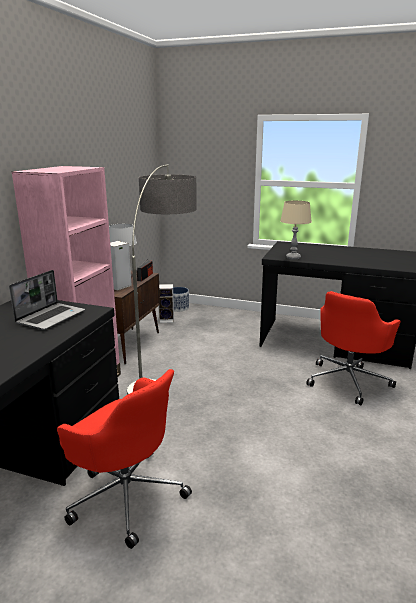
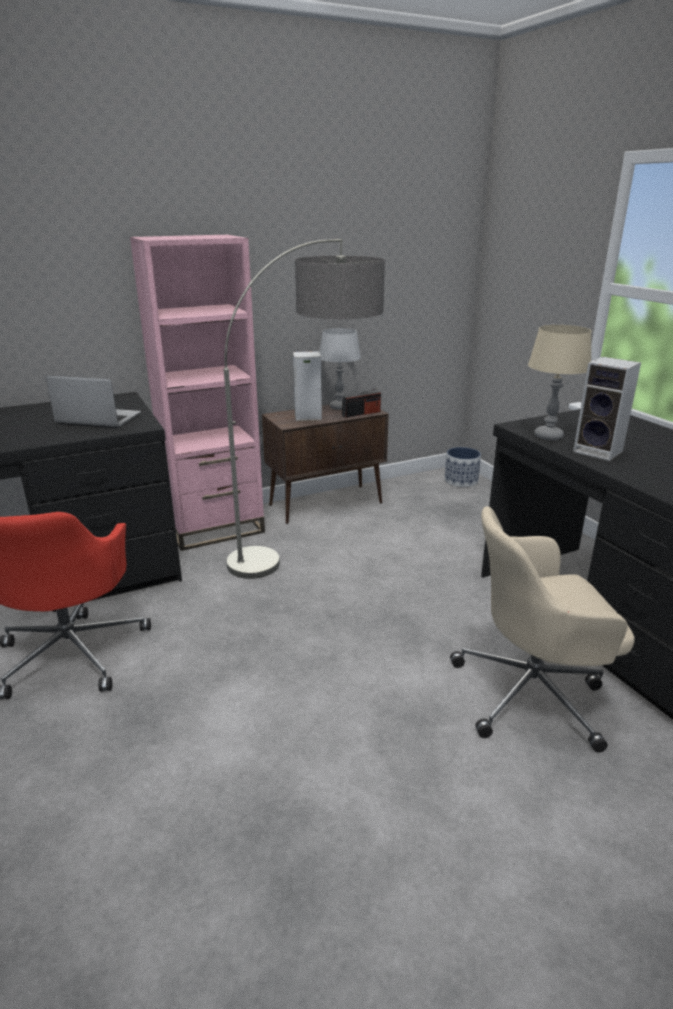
camera: 45 degrees right, 5 degrees up
laptop [9,270,85,330] -> laptop turned 150 degrees counterclockwise [46,375,141,428]
speaker [158,284,174,323] -> speaker moved to [573,357,641,461]
red office chair [306,291,401,405] -> beige office chair [450,506,635,753]

